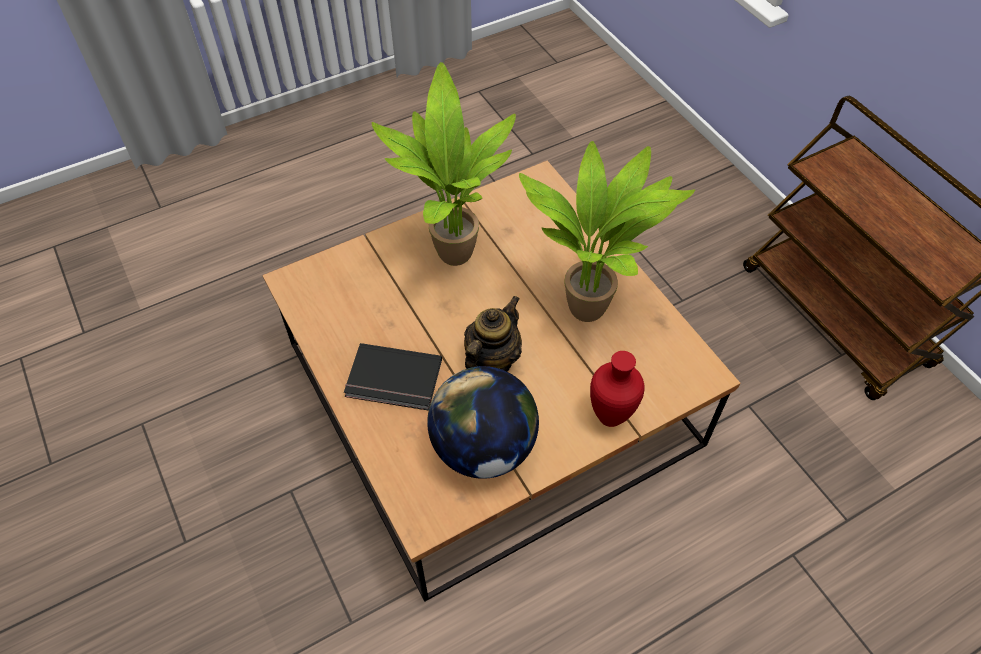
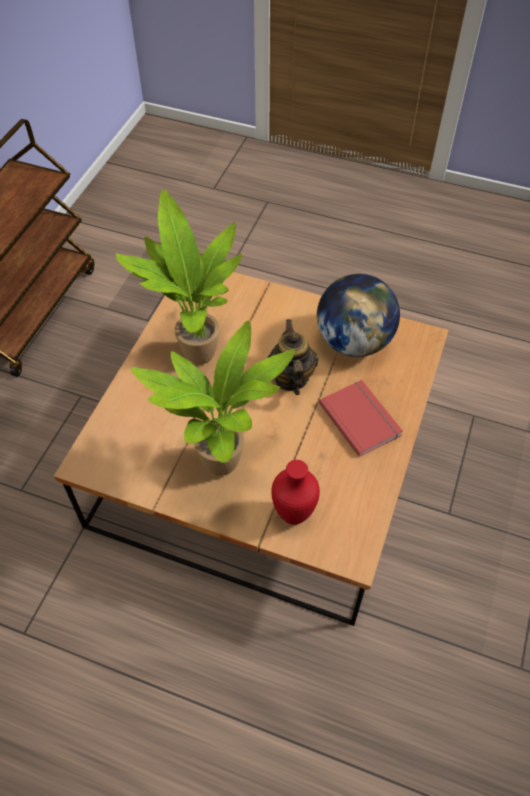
camera: 130 degrees left, 0 degrees up
black book [344,343,442,411] -> red book [319,380,403,457]
teapot [464,296,522,371] -> teapot turned 90 degrees clockwise [268,319,319,395]
red vase [590,351,645,427] -> red vase moved to [271,460,320,525]

